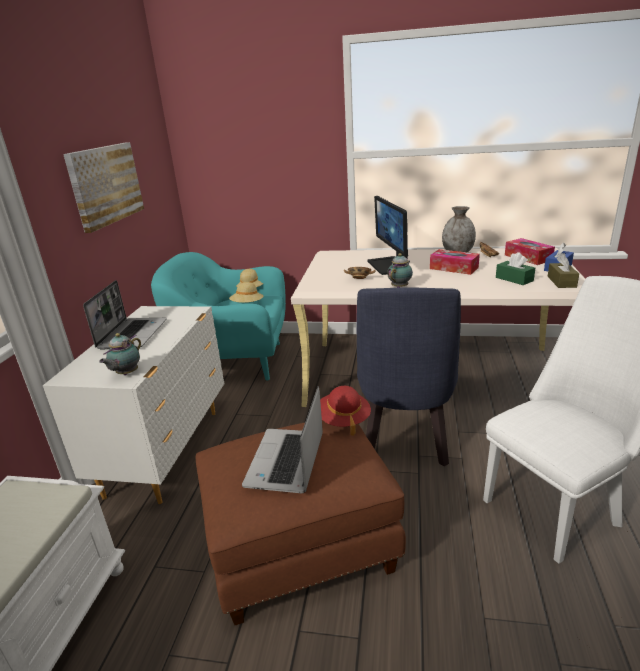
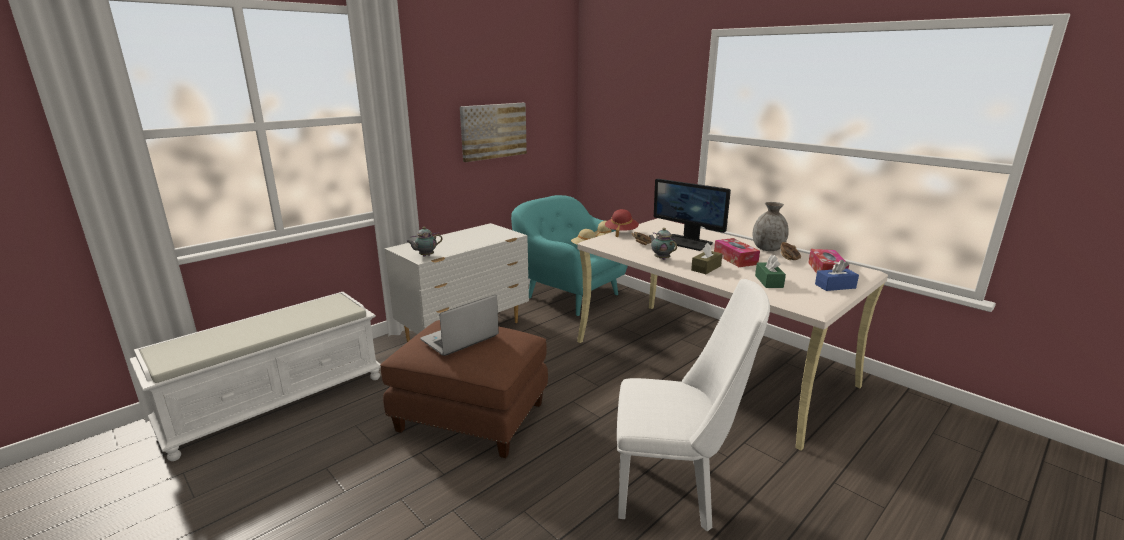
camera: 35 degrees right, 5 degrees down
laptop [83,280,167,349] -> none
red hat [320,386,371,436] -> red hat moved to [605,209,639,238]
blue chair [357,287,461,466] -> none
monitor [367,196,408,275] -> monitor turned 75 degrees counterclockwise [654,179,731,251]
teapot [387,253,413,288] -> teapot turned 105 degrees counterclockwise [649,228,677,260]
brown tissue box [548,254,579,288] -> brown tissue box moved to [691,243,722,274]

